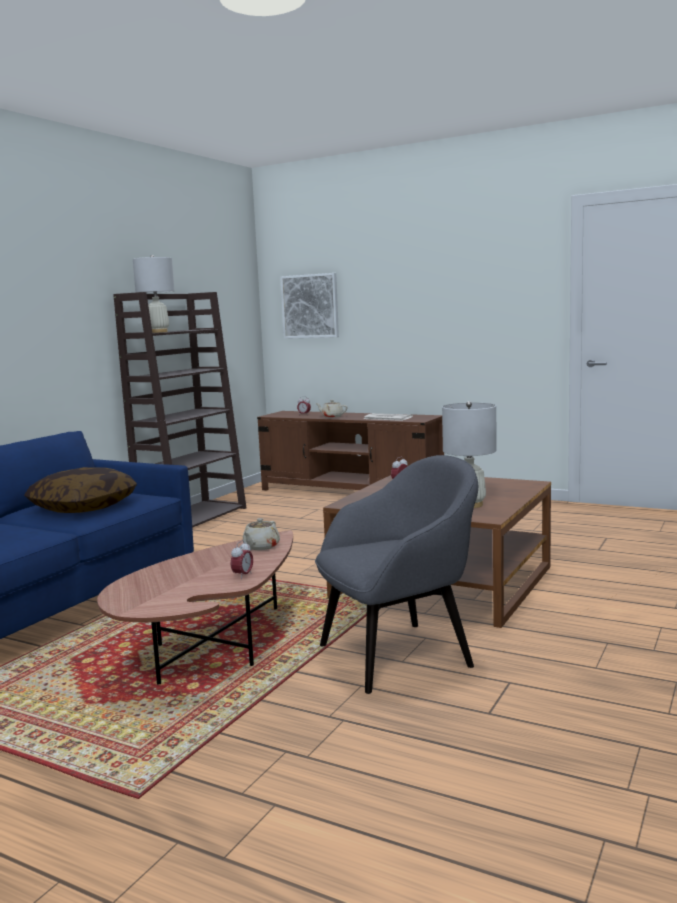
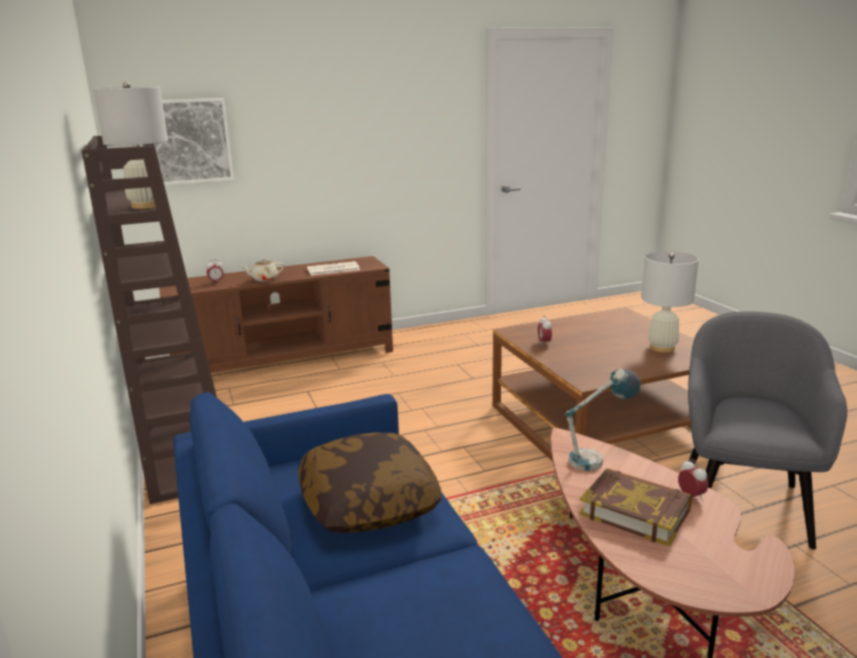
camera: 50 degrees left, 10 degrees up
beige teapot [243,518,280,550] -> table lamp [565,369,641,471]
none -> book [579,468,692,546]

